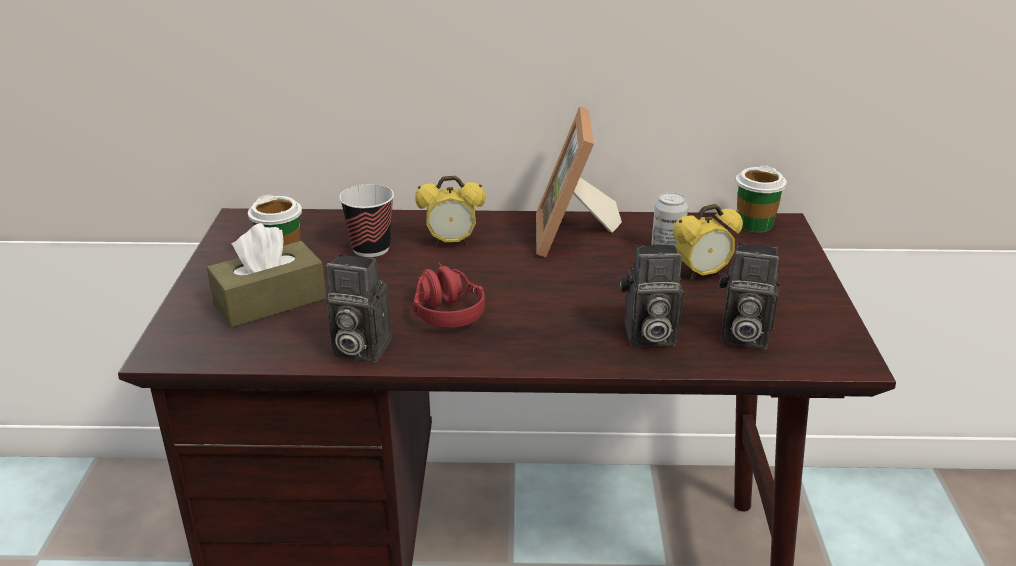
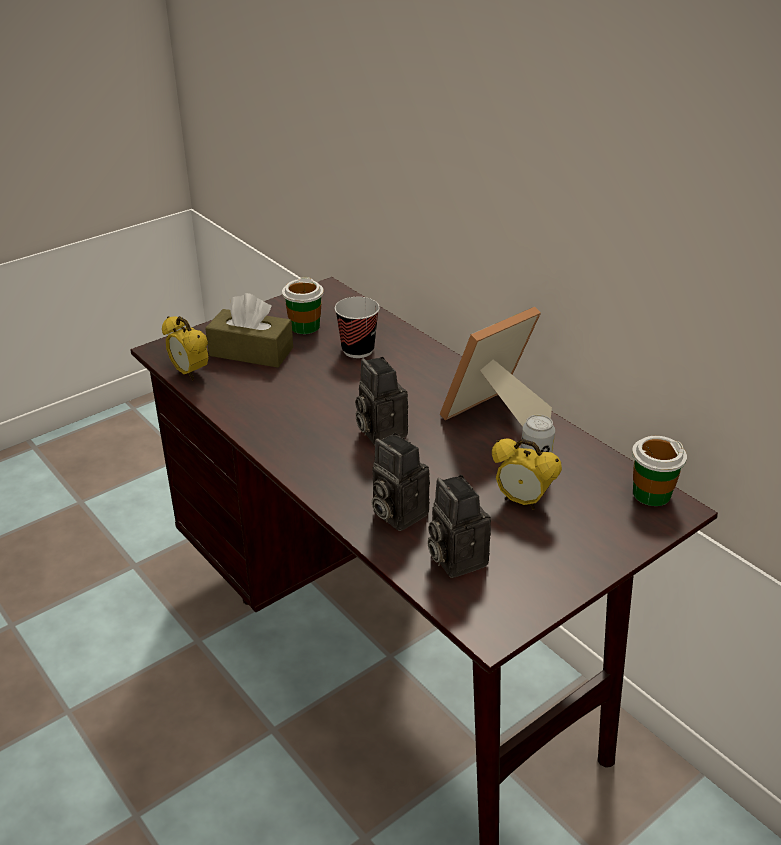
camera: 50 degrees right, 5 degrees up
camera [326,254,392,362] -> camera moved to [355,357,408,445]
red headphones [413,263,485,328] -> none
alarm clock [415,176,485,246] -> alarm clock moved to [162,316,209,381]

